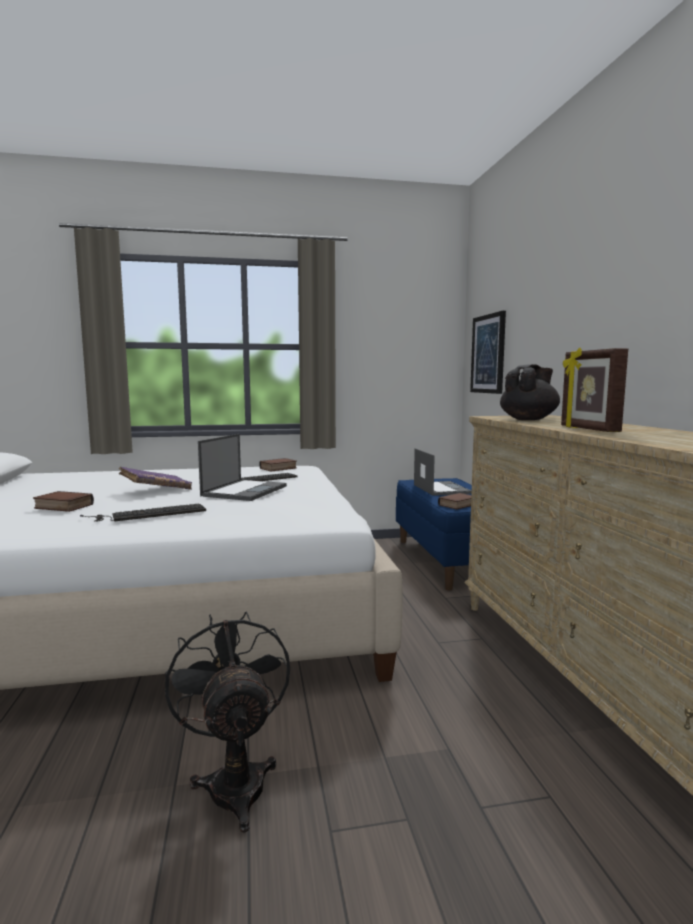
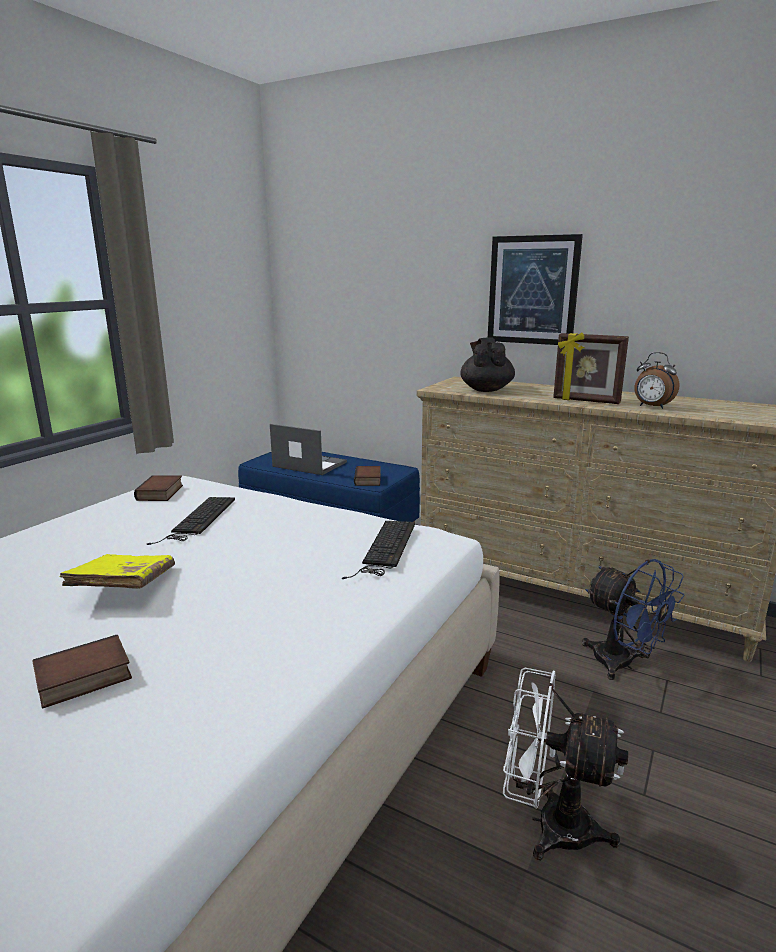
camera: 50 degrees left, 10 degrees up
keyboard [80,504,206,521] -> keyboard moved to [342,521,415,579]
purple book [119,467,192,490] -> yellow book [60,554,175,589]
black fan [165,611,290,833] -> white fan [503,668,628,860]
laptop [198,434,287,501] -> none
picture [470,311,506,394] -> picture moved to [488,234,583,345]
none -> blue fan [582,559,685,680]
none -> alarm clock [634,352,679,409]

